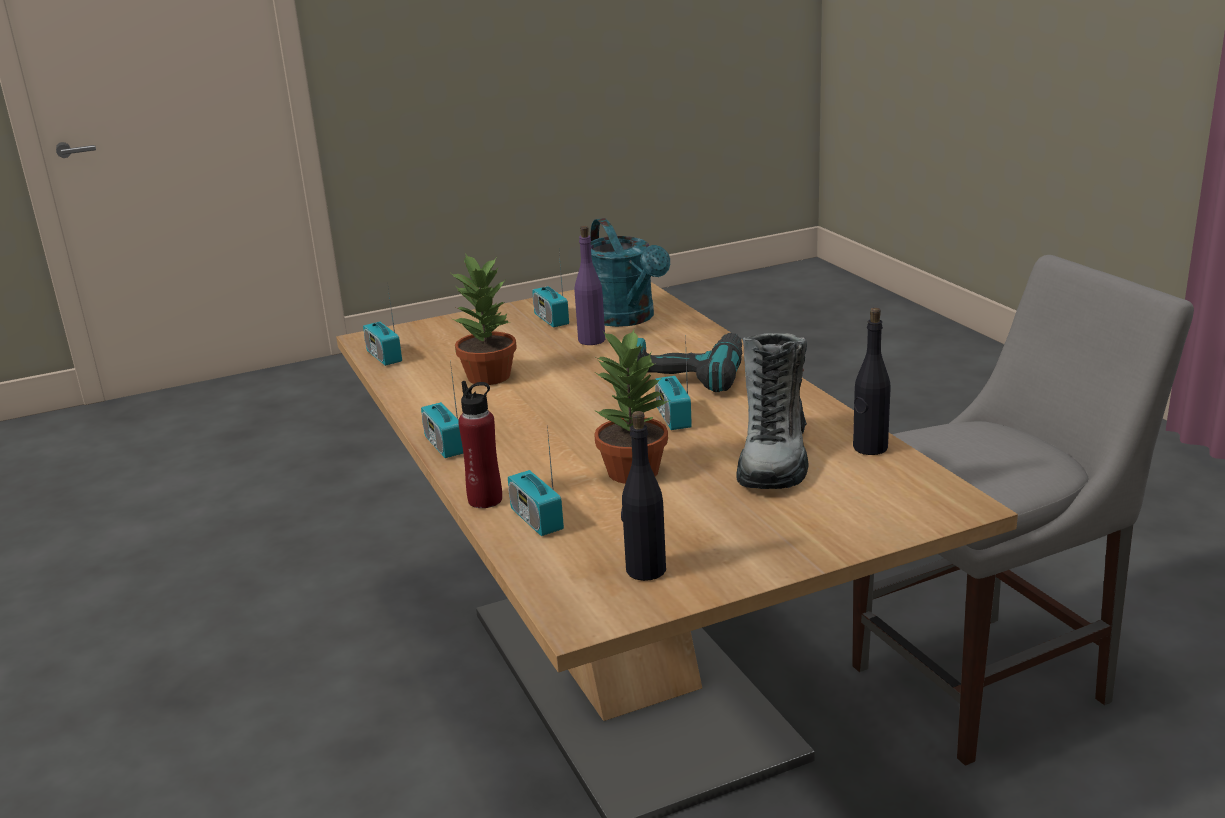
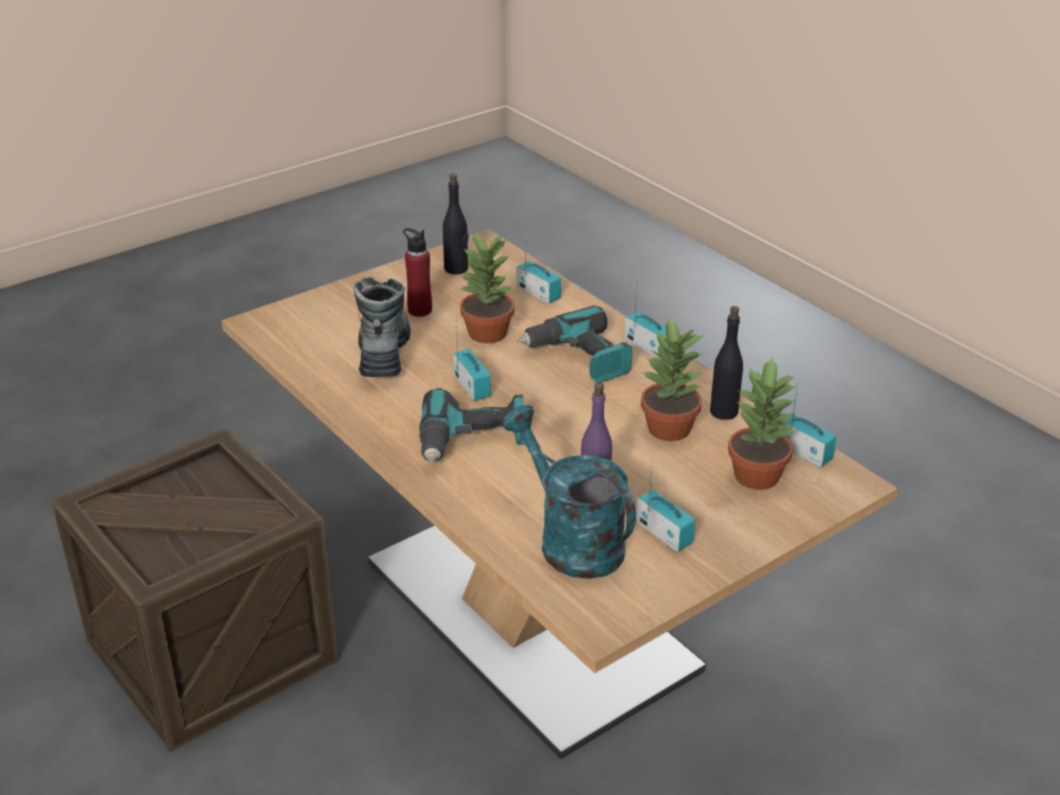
camera: 165 degrees right, 10 degrees up
red bottle [458,381,502,508] -> red bottle moved to [403,228,432,317]
grey chair [852,255,1194,766] -> crate [51,428,339,752]
black bottle [853,308,891,455] -> black bottle moved to [710,306,743,420]
none -> power drill [517,306,632,383]
none -> potted plant [728,357,797,490]

